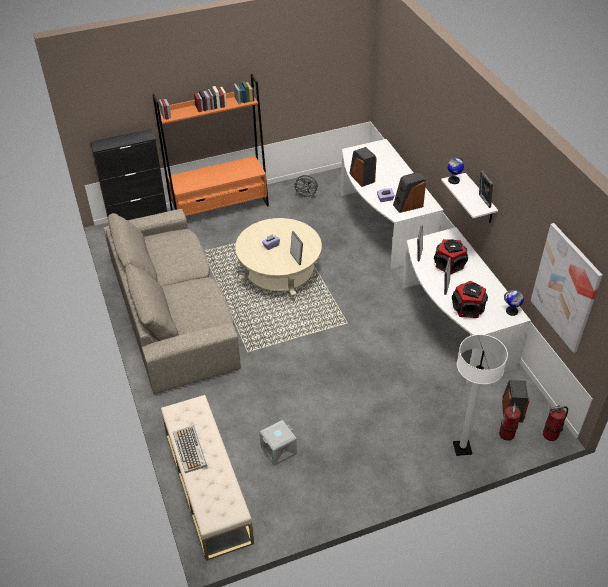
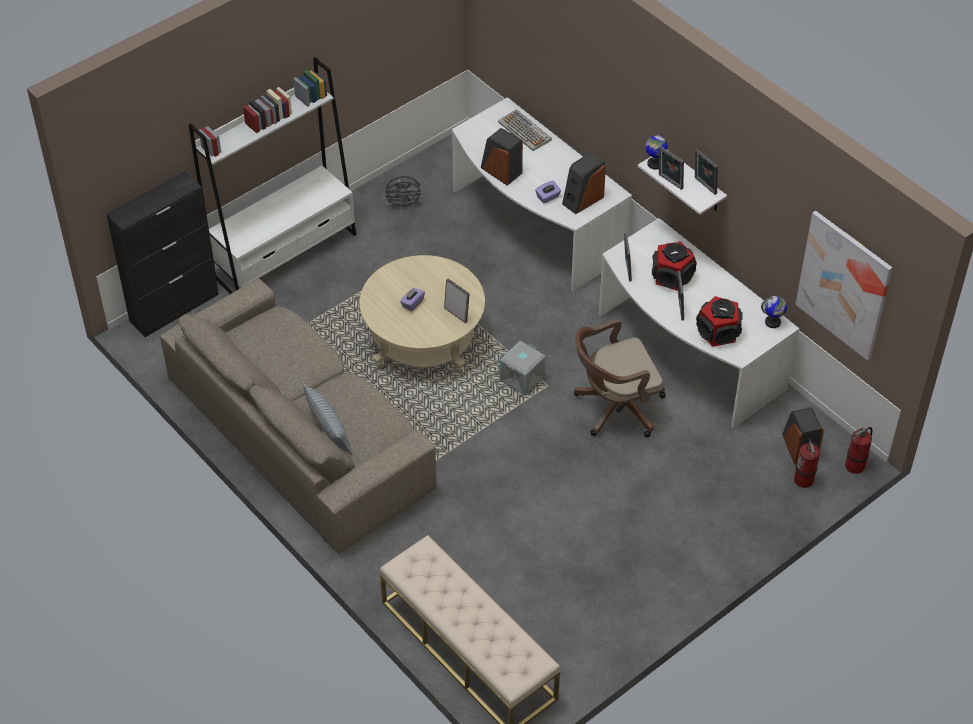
camera: 20 degrees left, 5 degrees up
orange bookcase [152,74,269,216] -> white bookcase [188,57,356,294]
keyboard [173,425,207,473] -> keyboard moved to [498,109,552,151]
grey storage box [259,420,297,466] -> grey storage box moved to [499,341,546,396]
white floor lamp [453,334,508,456] -> none
none -> pillow [302,383,352,455]
none -> brown office chair [574,319,666,437]
none -> picture frame [659,146,684,190]

